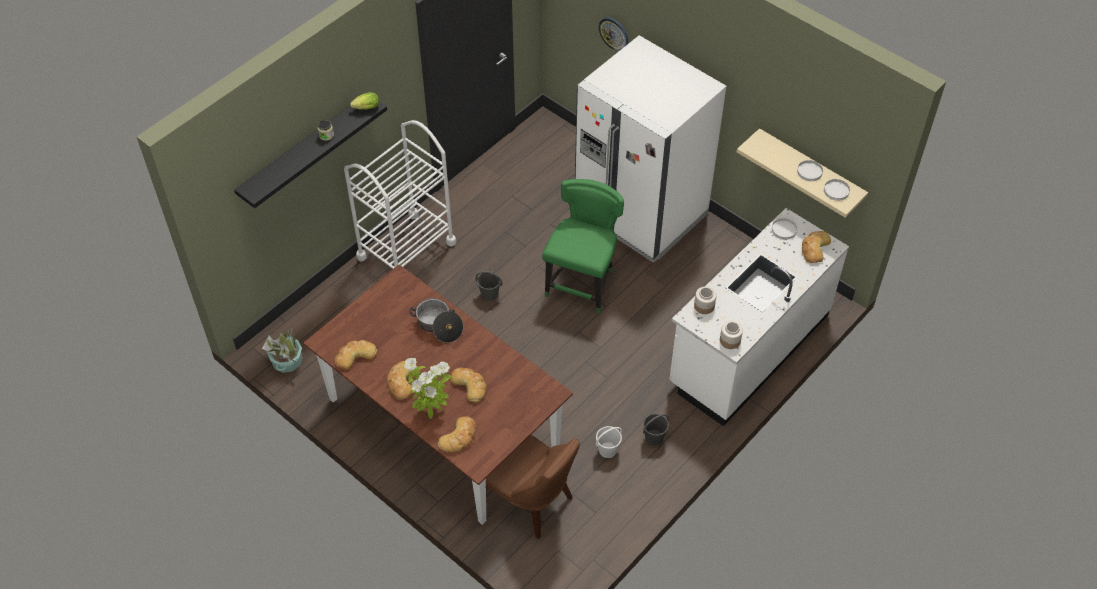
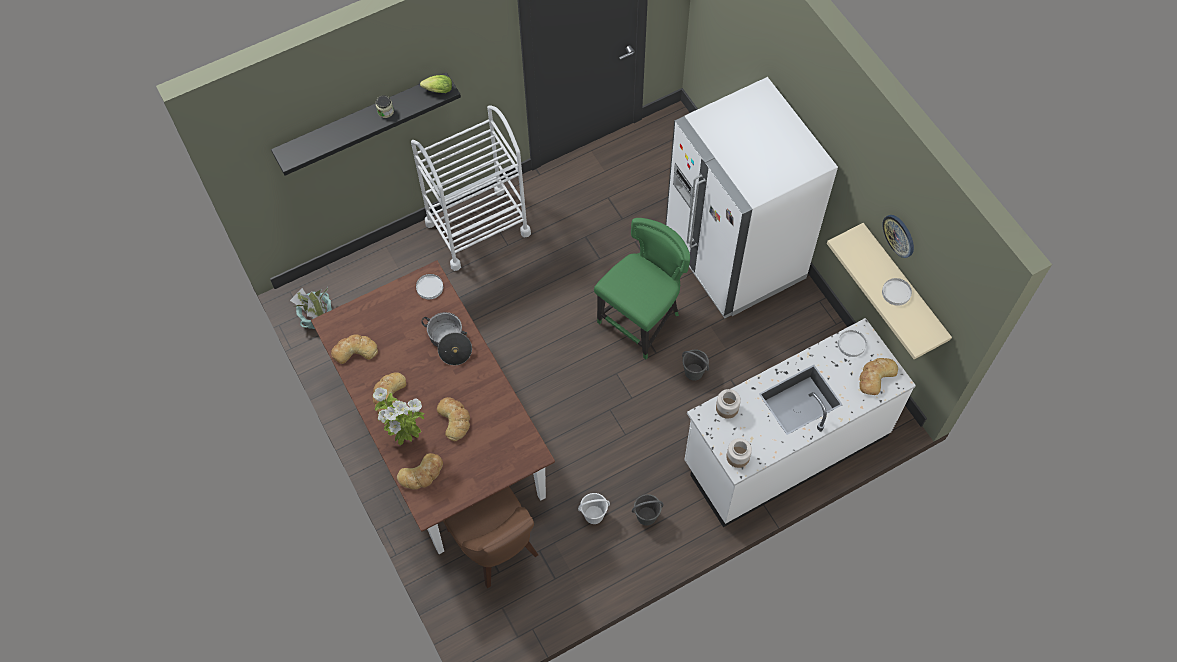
camera: 20 degrees right, 10 degrees up
grey bucket [475,271,502,301] -> grey bucket moved to [682,350,709,381]
wall clock [599,17,628,51] -> wall clock moved to [883,215,914,258]
white plate [824,179,850,201] -> white plate moved to [416,274,443,299]

